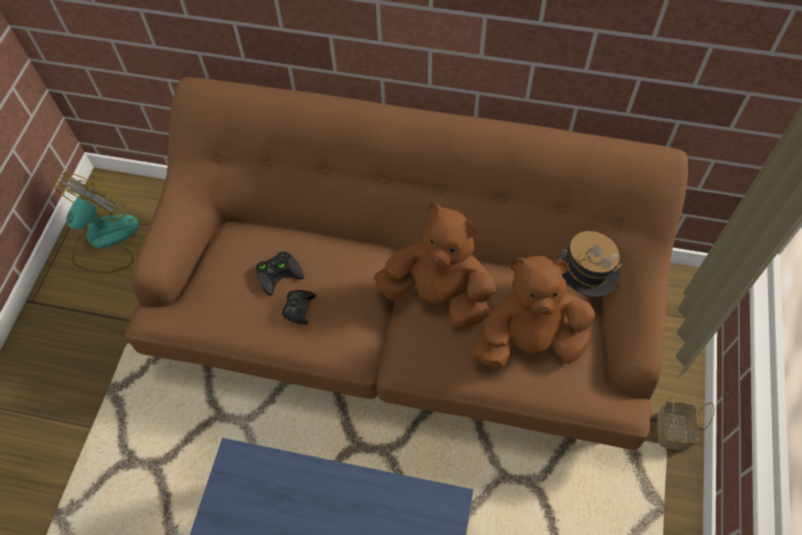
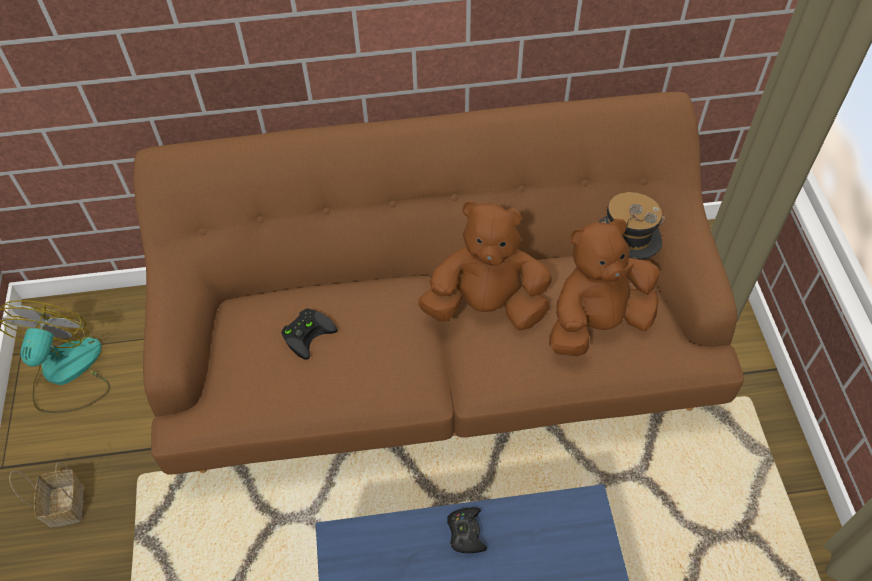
camera: 20 degrees left, 5 degrees down
black game controller [282,290,316,324] -> black game controller moved to [447,507,487,553]
basket [657,398,715,450] -> basket moved to [9,462,83,528]

